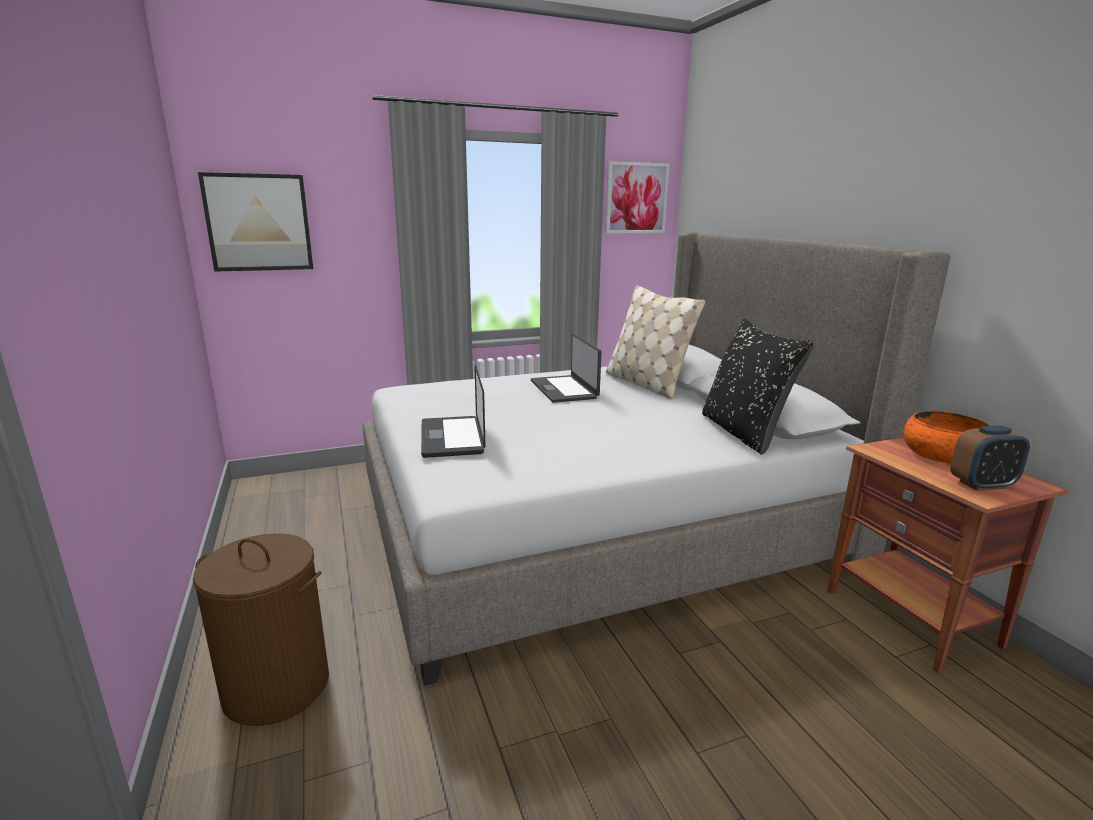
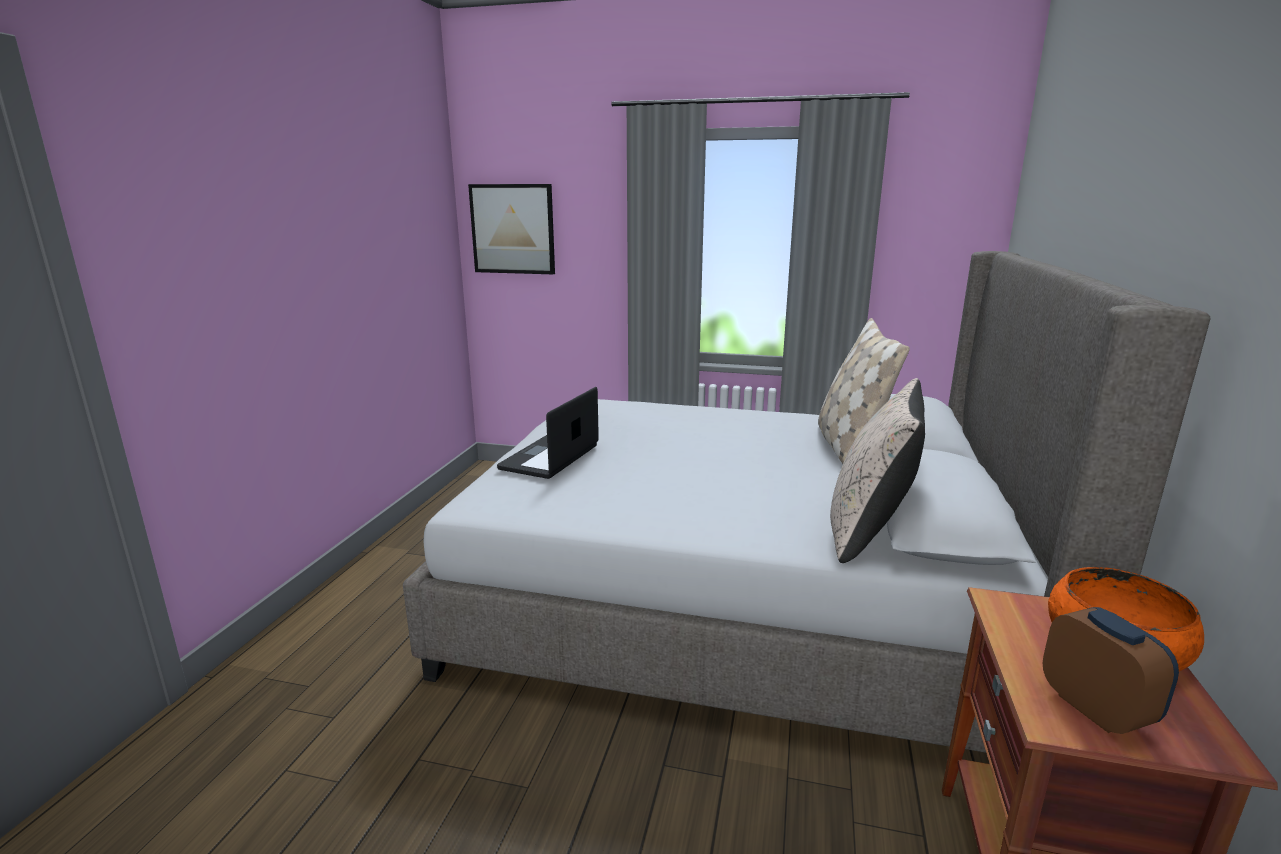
camera: 35 degrees right, 0 degrees up
brown laundry basket [193,533,329,726] -> none
laptop [531,334,602,403] -> none
picture [605,161,670,233] -> none
black pillow [702,318,814,455] -> beige pillow [830,378,925,563]
alarm clock [950,426,1030,491] -> alarm clock turned 135 degrees counterclockwise [1043,607,1179,734]

